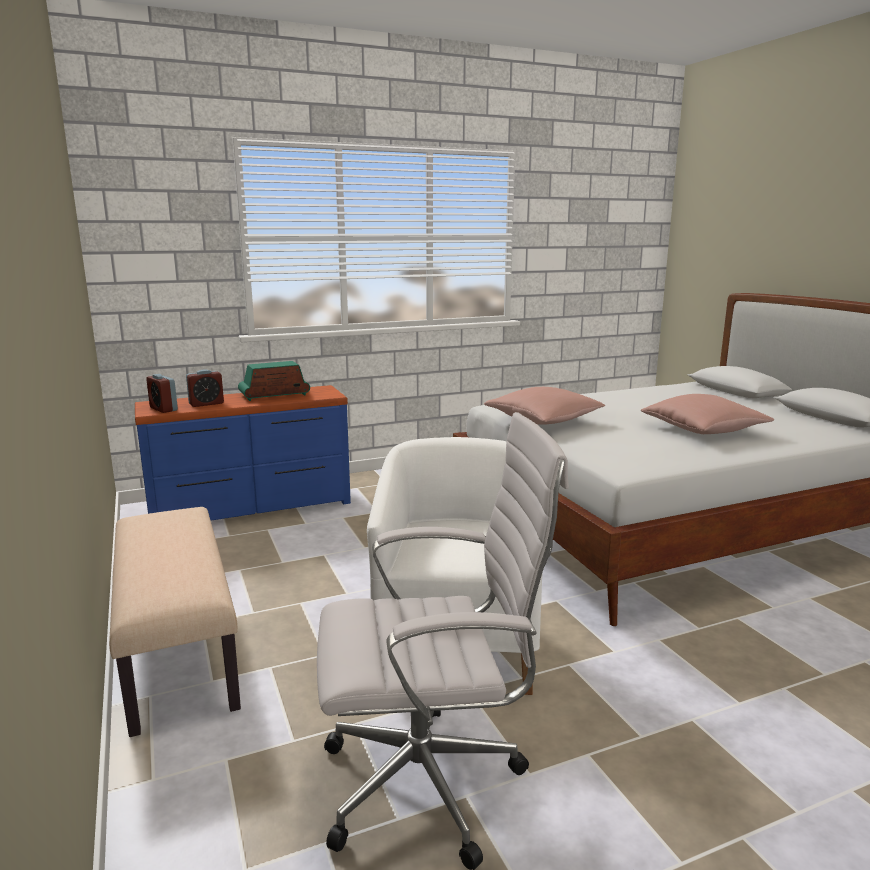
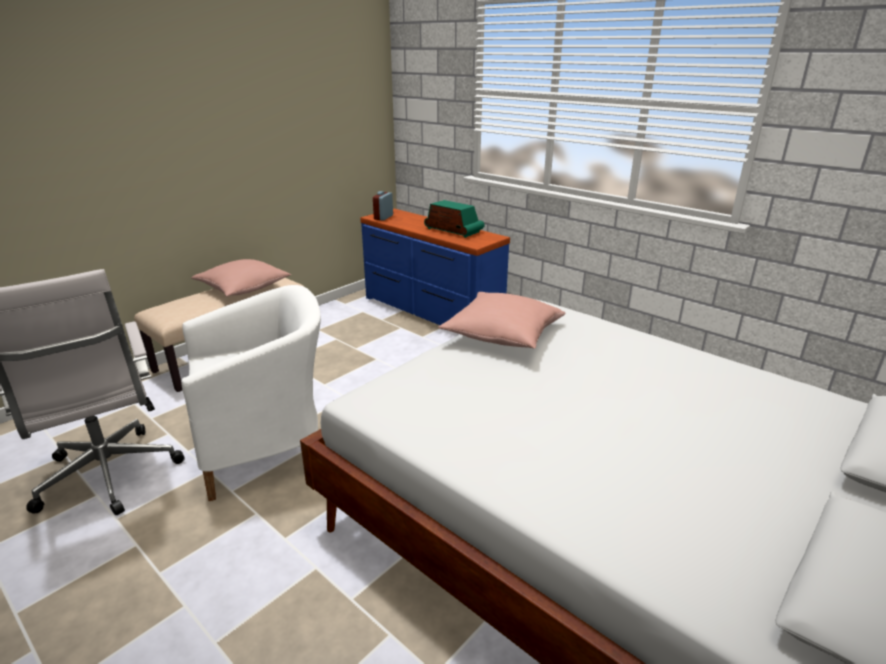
camera: 65 degrees right, 10 degrees up
alarm clock [186,369,224,407] -> none
pink pillow [641,394,774,434] -> pink pillow moved to [192,259,291,297]

